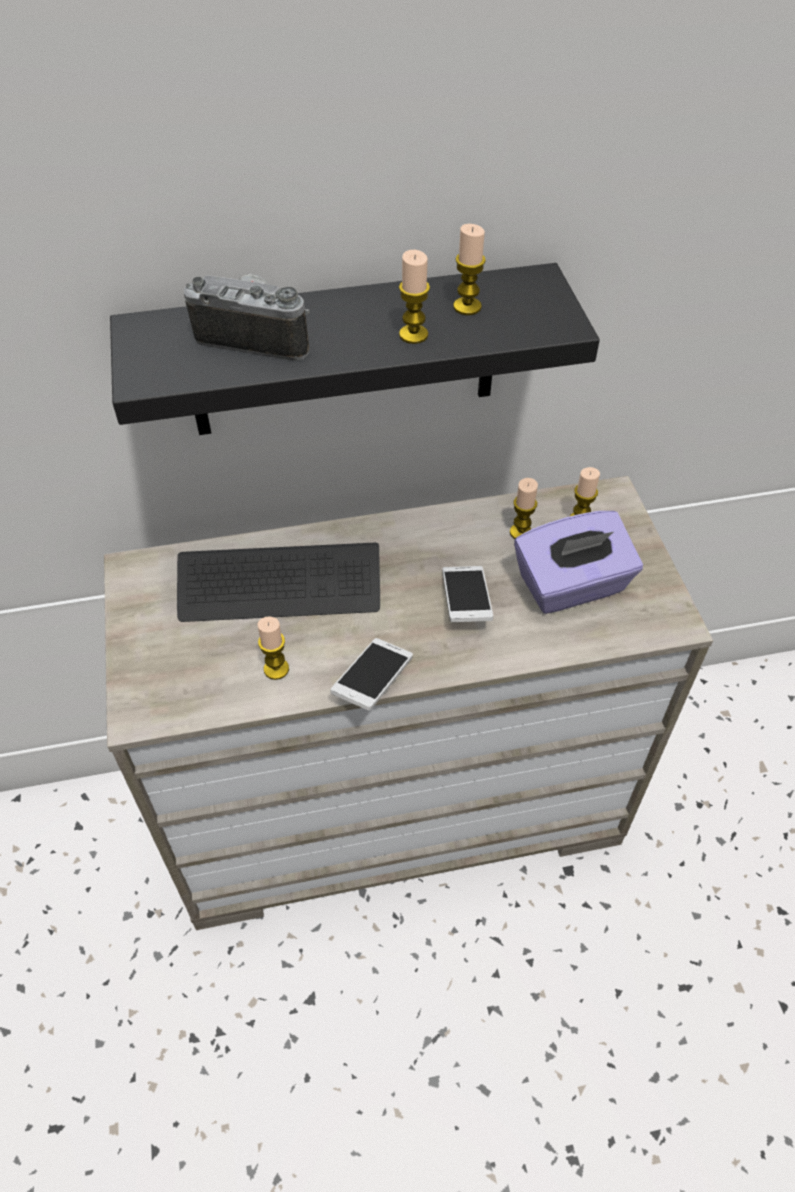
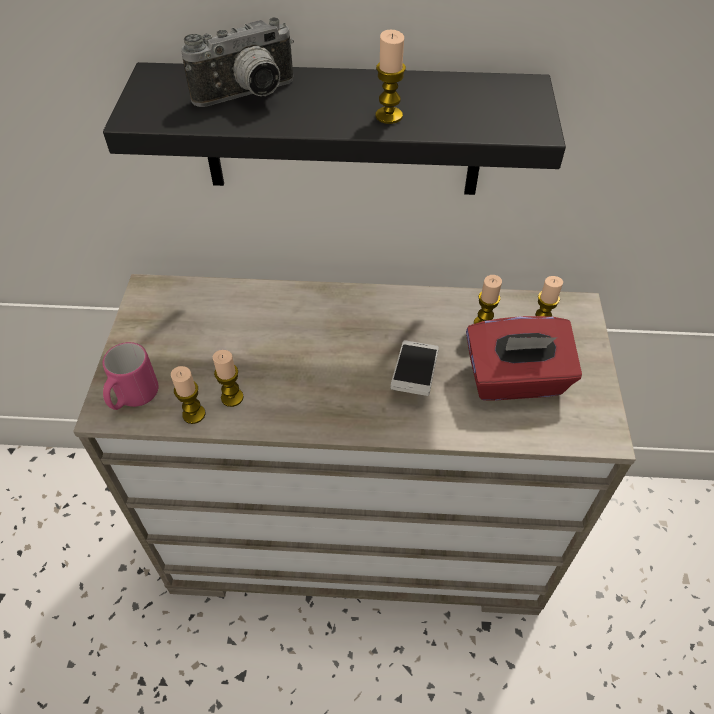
camera: 15 degrees right, 0 degrees up
keyboard [177,543,380,622] -> none
camera [184,274,310,361] -> camera turned 120 degrees clockwise [181,17,294,107]
phone [330,638,413,710] -> none
candle [453,224,486,315] -> candle moved to [171,366,205,424]
purple tissue box [514,511,643,614] -> red tissue box [466,316,582,401]
none -> pink mug [103,342,158,410]

